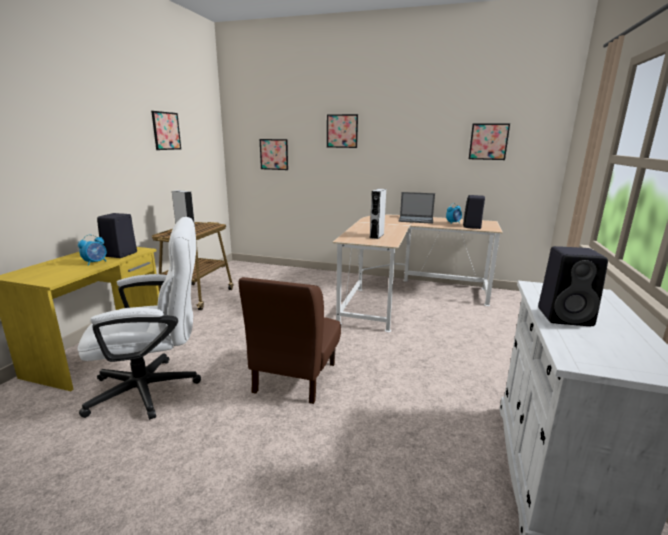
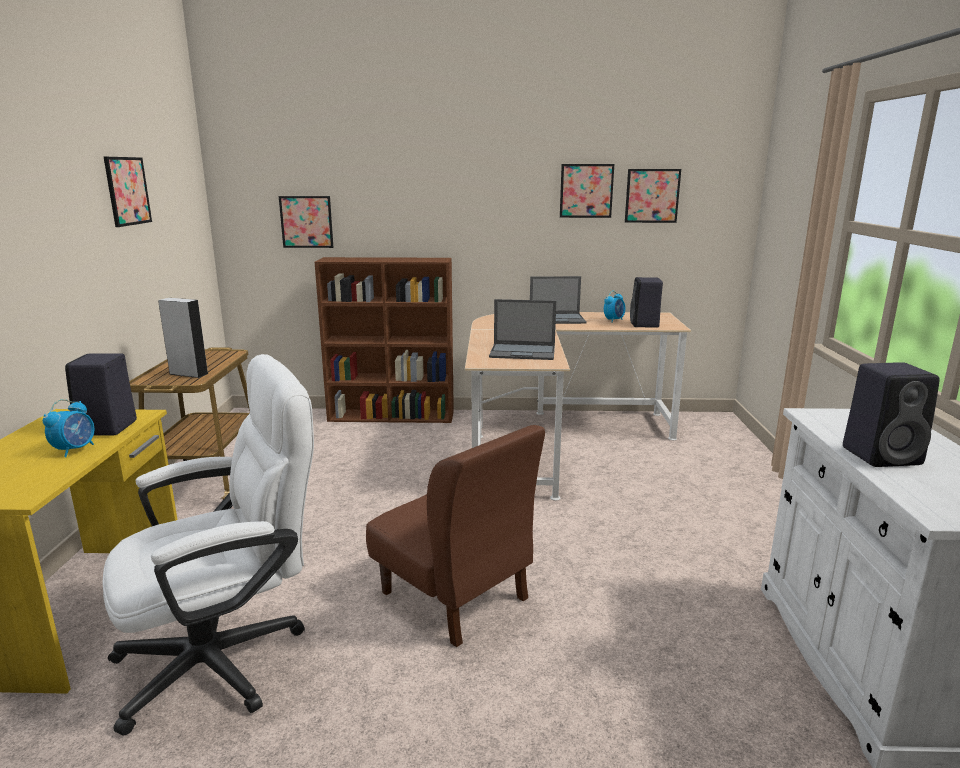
camera: 15 degrees left, 0 degrees up
brown chair [239,277,341,404] -> brown chair turned 45 degrees counterclockwise [366,425,545,647]
picture [327,114,358,148] -> picture moved to [560,164,614,218]
grey speaker [370,189,386,239] -> laptop [489,299,556,360]
none -> brown bookcase [315,257,454,423]

